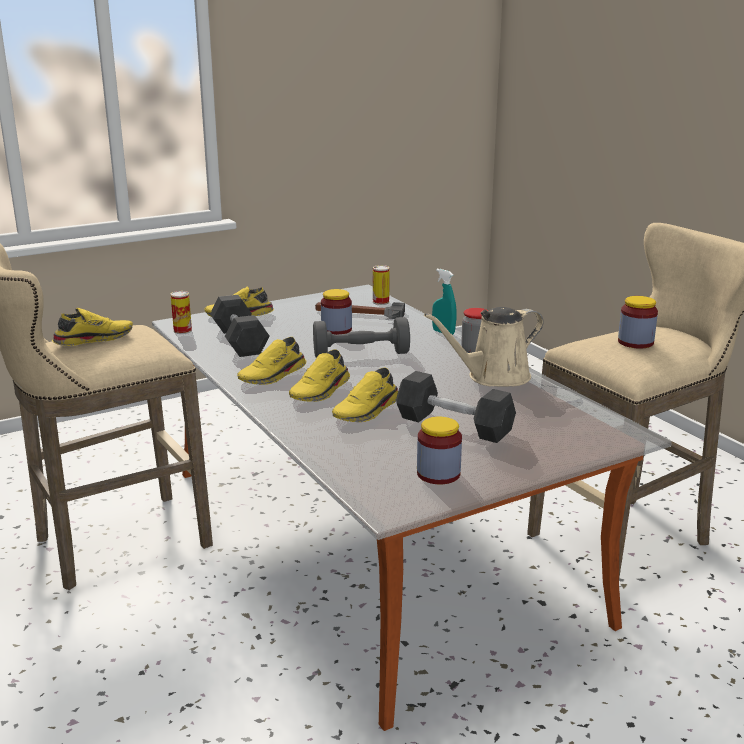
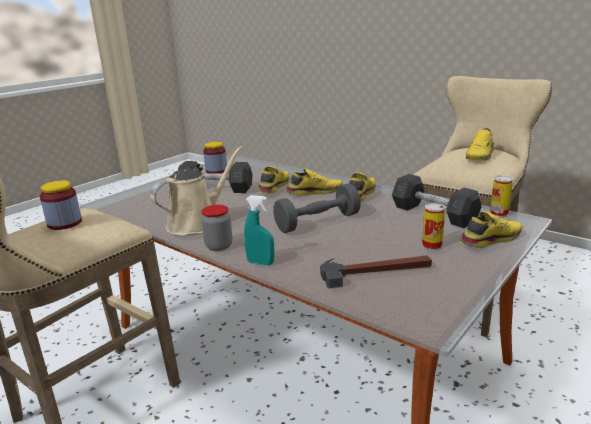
camera: 160 degrees right, 0 degrees up
yellow shoe [289,349,350,402] -> yellow shoe turned 60 degrees clockwise [286,168,343,196]
jar [321,289,352,335] -> none
can [373,265,390,305] -> can moved to [422,203,445,250]

